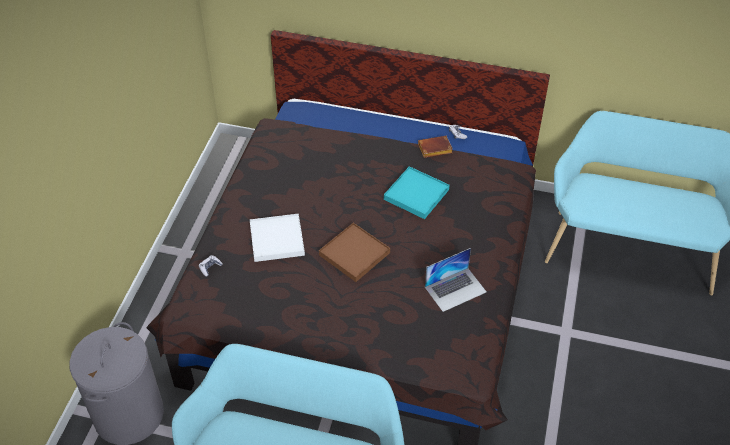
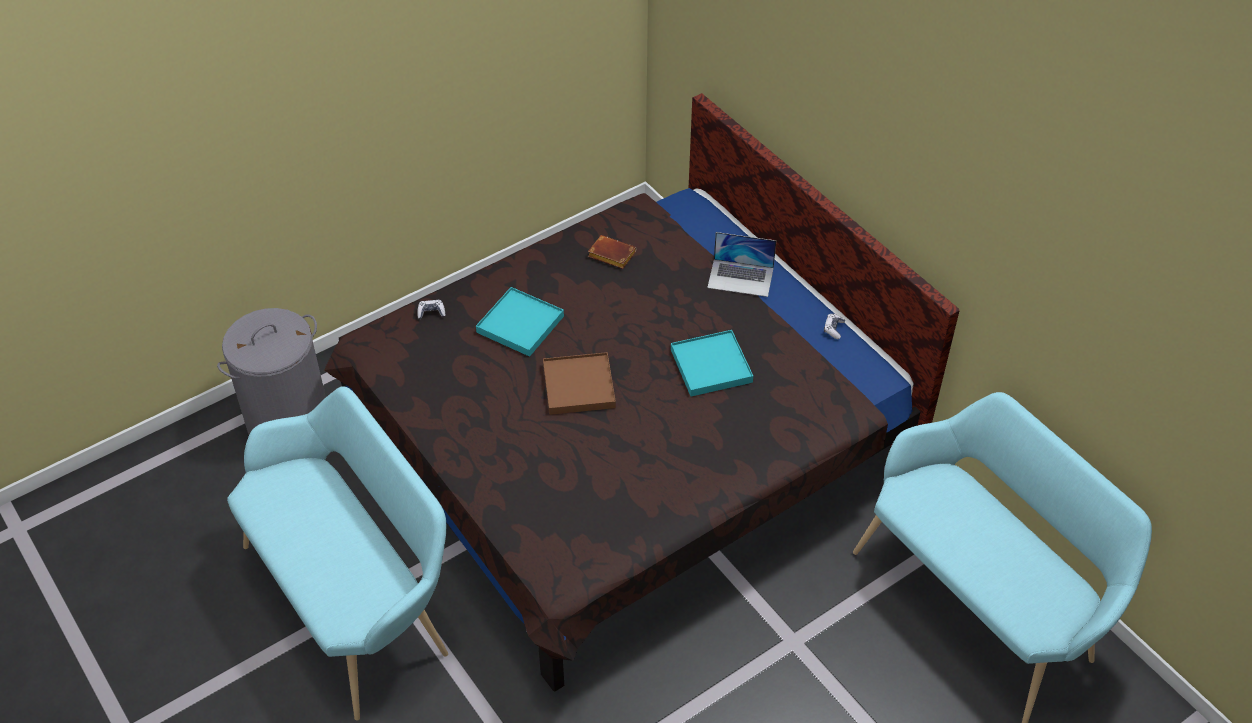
camera: 40 degrees right, 0 degrees up
white tray [250,214,305,262] -> turquoise tray [476,287,564,357]
brown book [418,136,453,158] -> brown book moved to [588,235,636,269]
laptop [425,248,487,312] -> laptop moved to [707,232,776,297]

